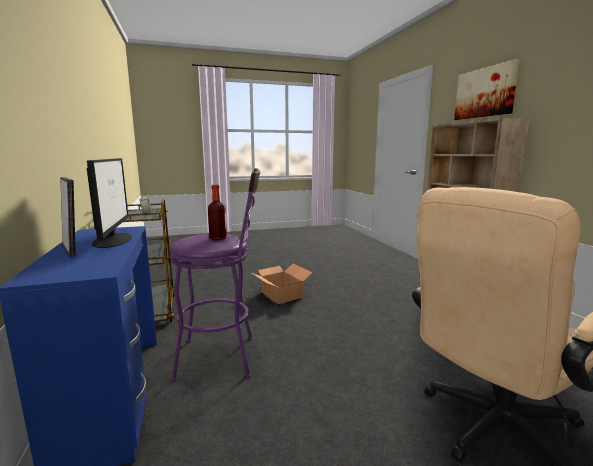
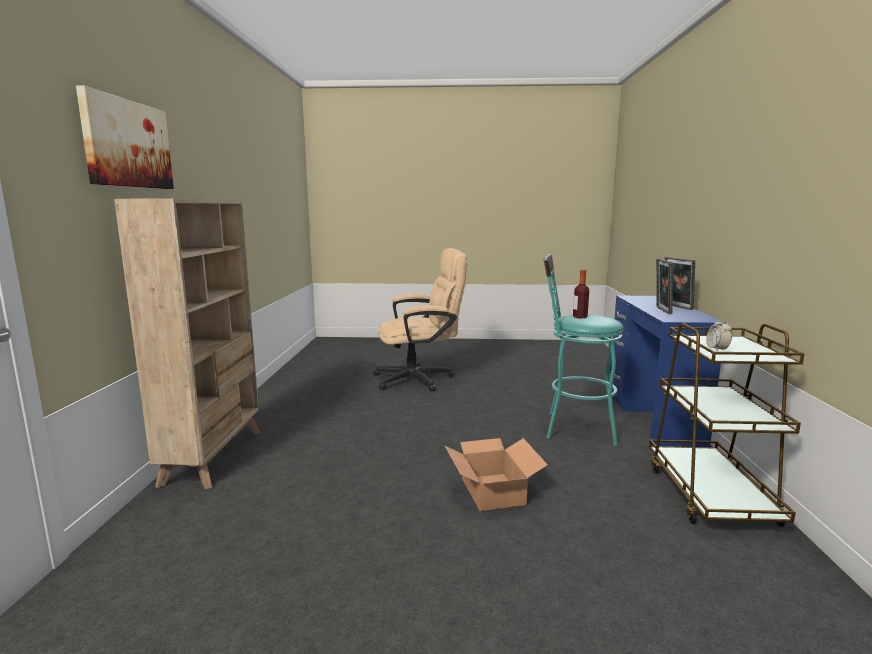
camera: 160 degrees left, 0 degrees up
monitor [87,158,132,248] -> picture frame [656,259,672,314]
purple stool [170,168,260,382] -> turquoise stool [543,254,623,446]

